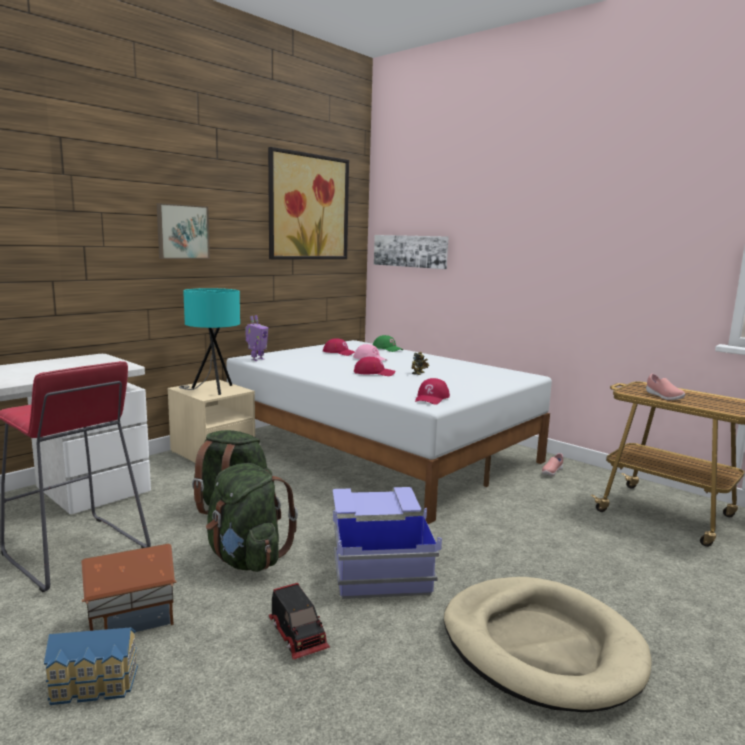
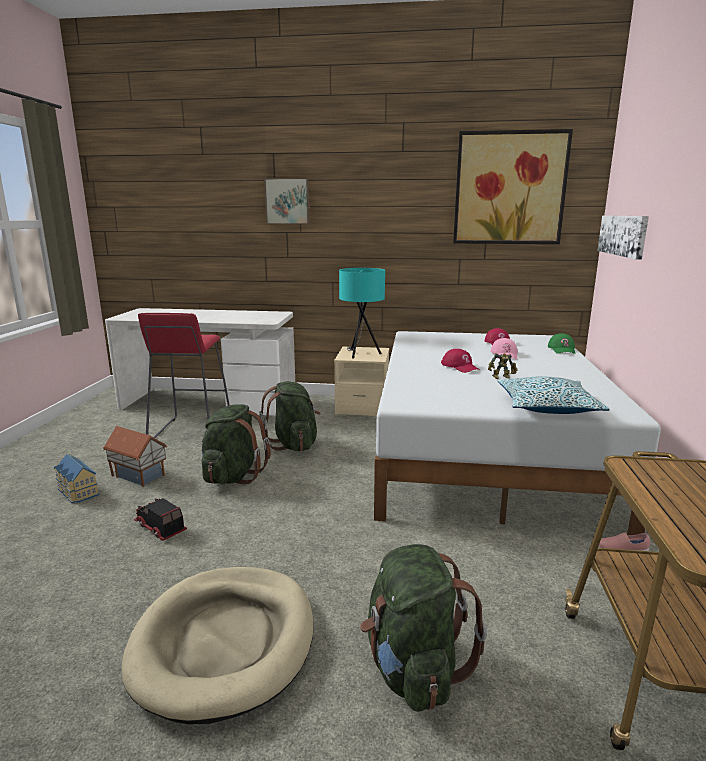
camera: 55 degrees right, 5 degrees up
picture [157,203,210,259] -> picture moved to [264,178,310,224]
toy robot [245,315,268,361] -> none
toy truck [269,583,330,660] -> toy truck turned 105 degrees clockwise [134,498,187,541]
blue storage box [333,487,442,599] -> none
red cap [415,378,450,405] -> none
pink shoe [646,374,685,400] -> none
none -> green backpack [360,544,487,712]
none -> pillow [498,376,610,414]

